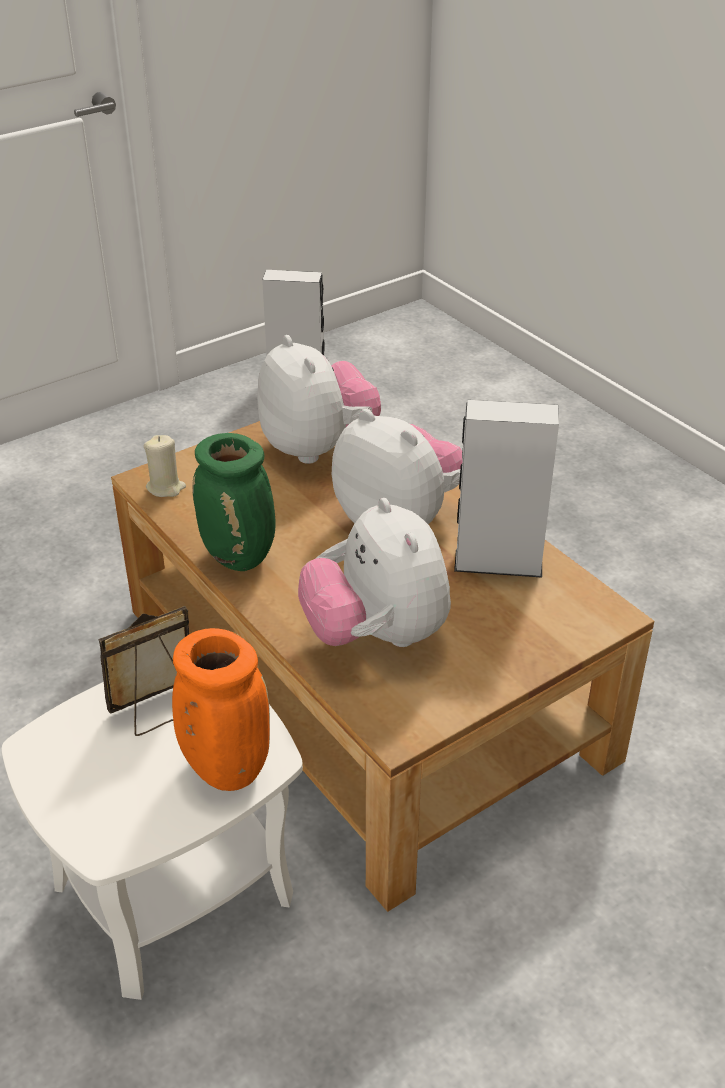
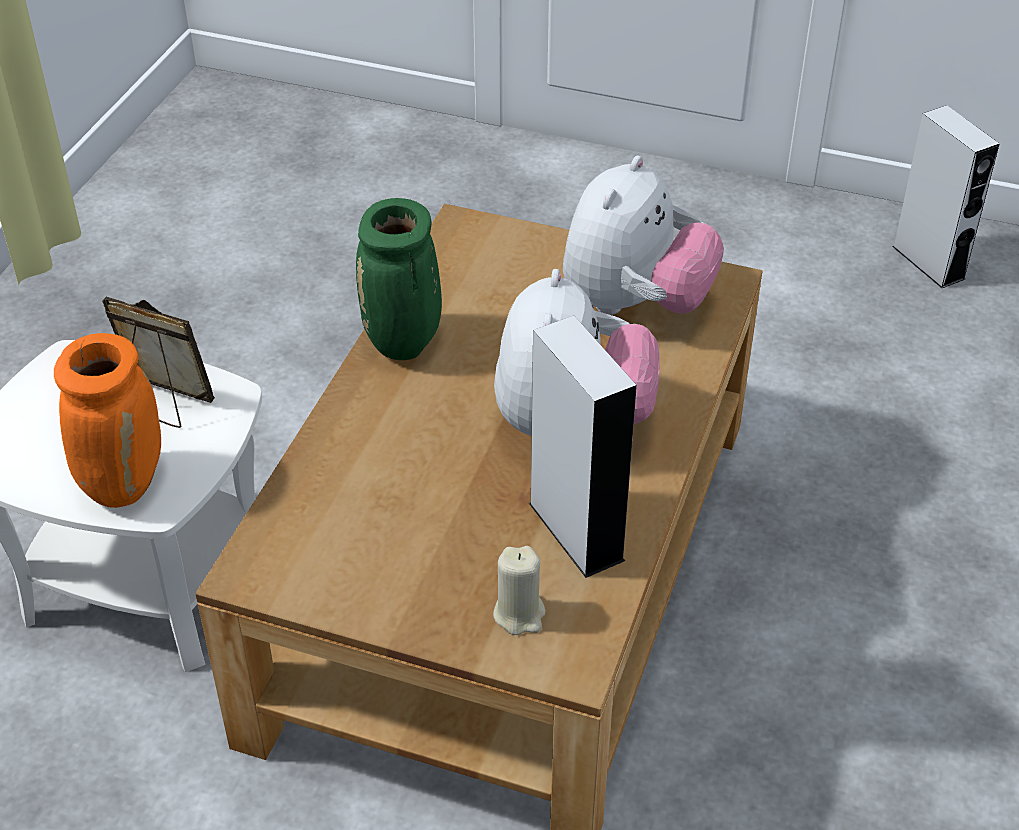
camera: 55 degrees right, 5 degrees up
beige candle [144,435,186,497] -> beige candle moved to [493,546,546,635]
plush toy [298,498,451,647] -> none

